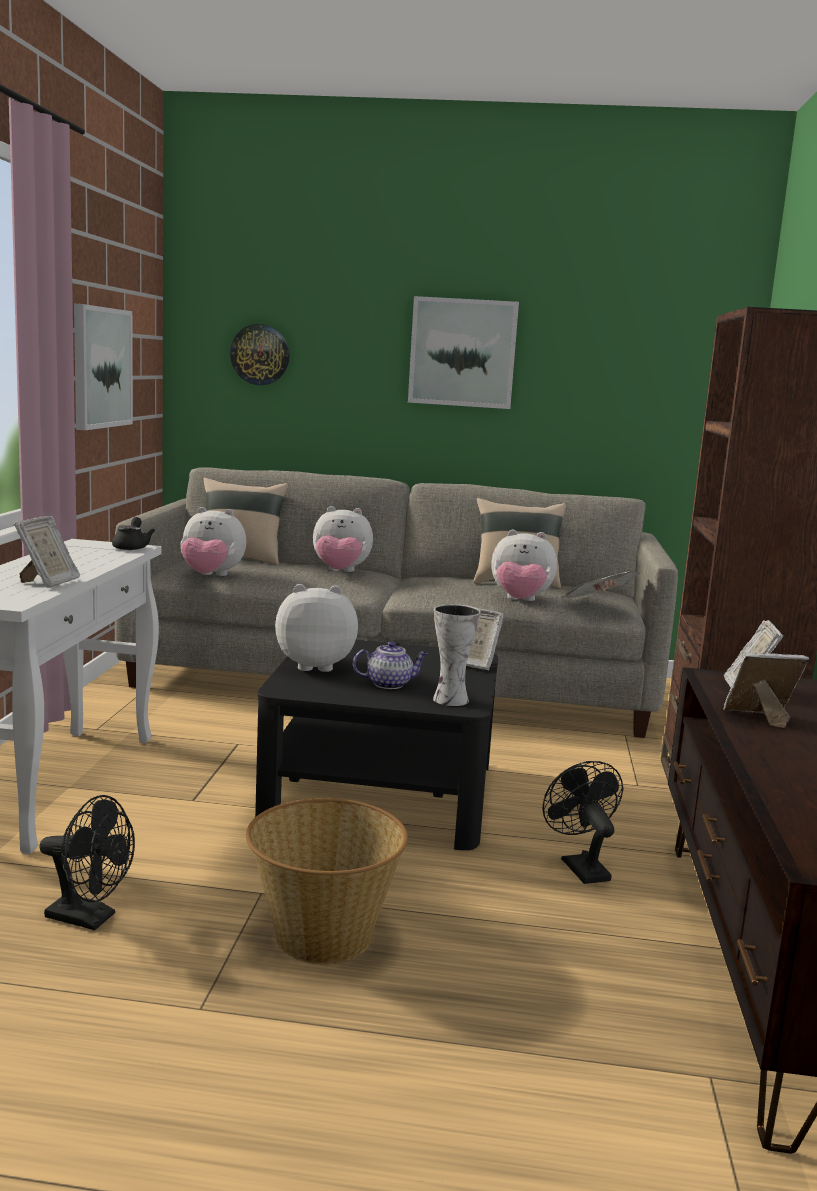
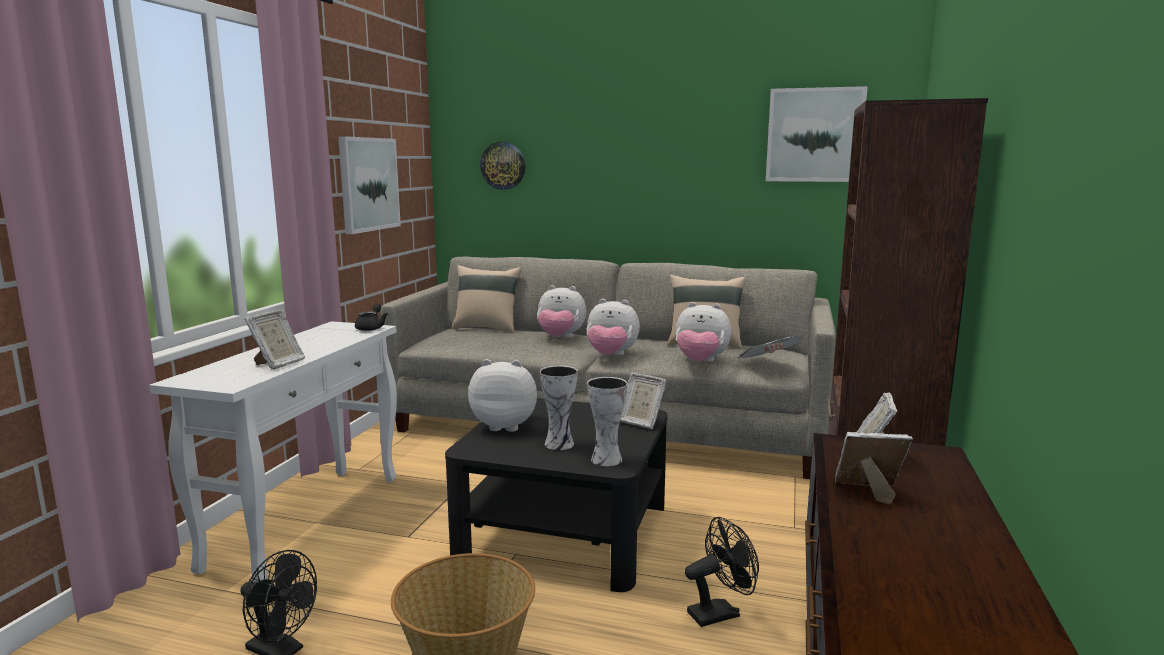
camera: 10 degrees right, 0 degrees up
plush toy [180,507,246,576] -> plush toy moved to [587,299,640,355]
teapot [353,641,428,689] -> vase [540,366,578,450]
picture [408,296,519,409] -> picture moved to [766,86,868,182]
black fan [543,761,623,884] -> black fan turned 75 degrees clockwise [685,517,759,627]

